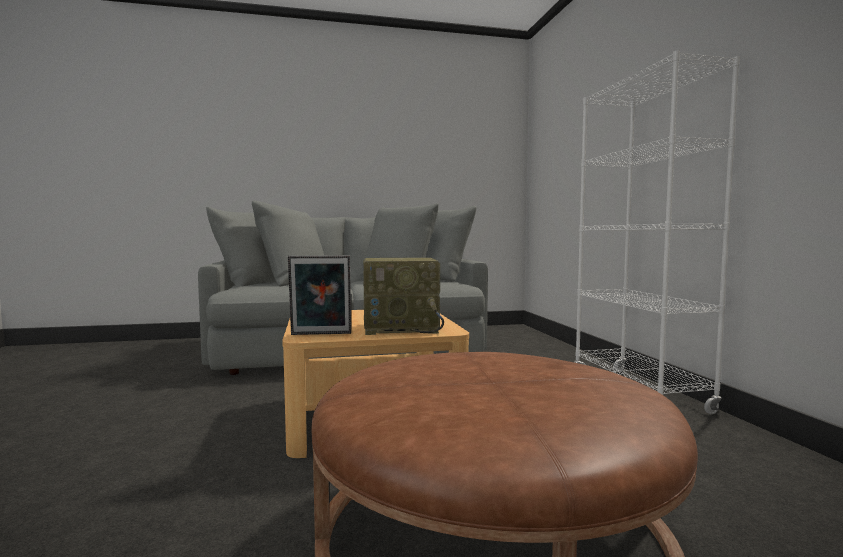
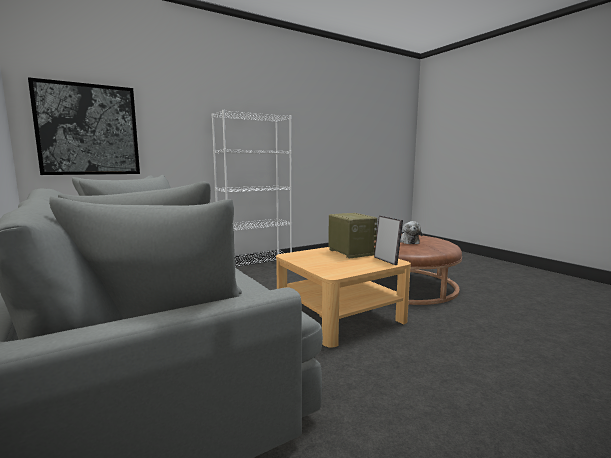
camera: 110 degrees left, 5 degrees up
none -> picture [28,77,140,175]
none -> plush toy [400,221,422,244]

